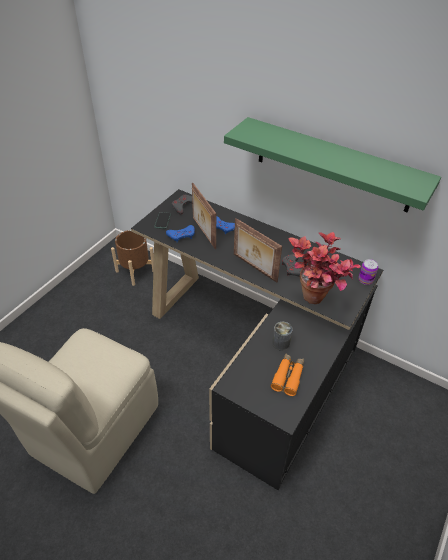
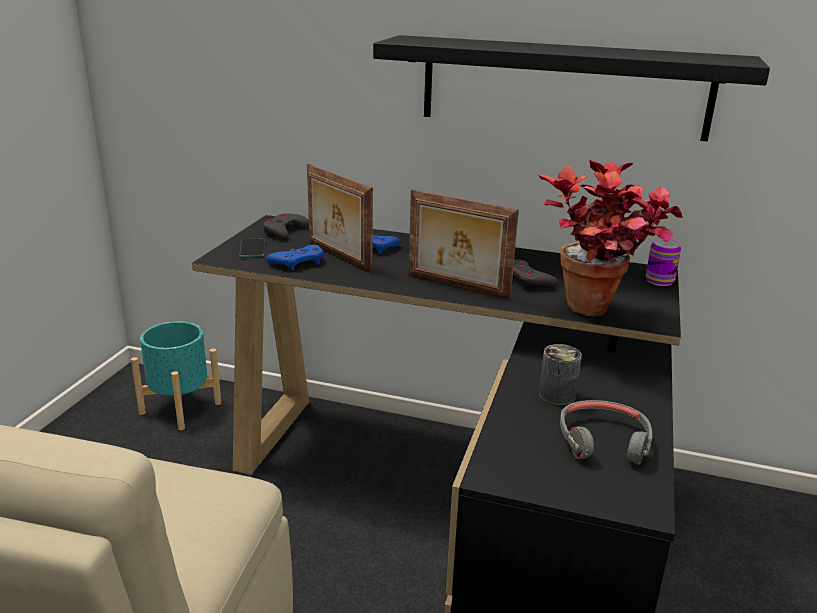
camera: 15 degrees left, 20 degrees down
brown planter [111,230,154,286] -> turquoise planter [131,321,221,430]
green shelf [224,117,441,212] -> black shelf [373,35,770,141]
orange binoculars [271,353,304,396] -> grey headphones [560,400,652,465]

